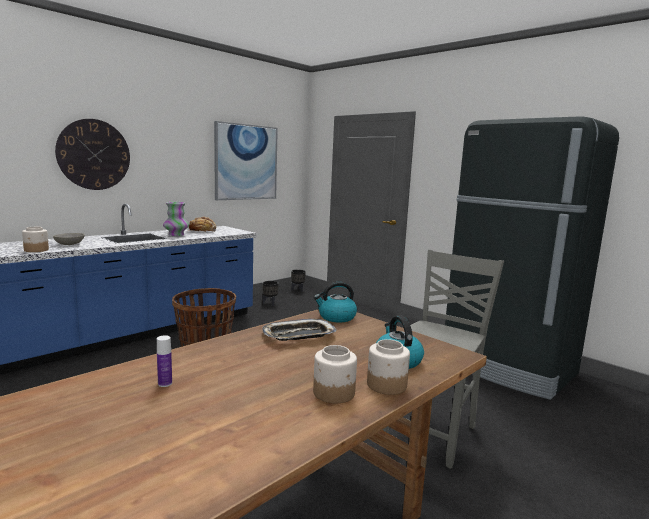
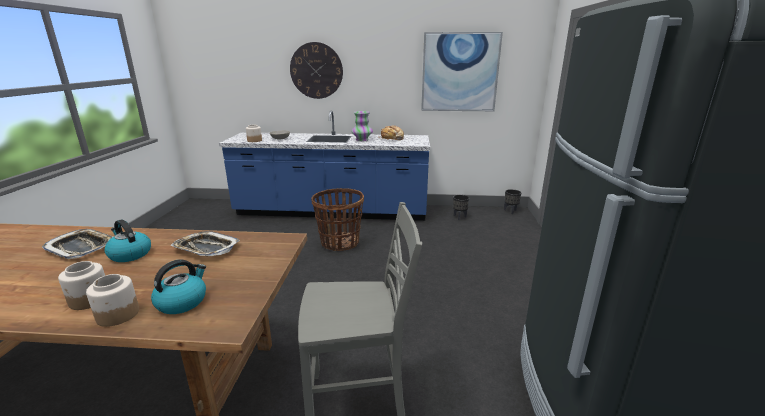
camera: 50 degrees right, 10 degrees up
bottle [157,335,172,387] -> tray [42,229,113,259]
kettle [314,282,357,322] -> kettle moved to [104,219,151,262]

